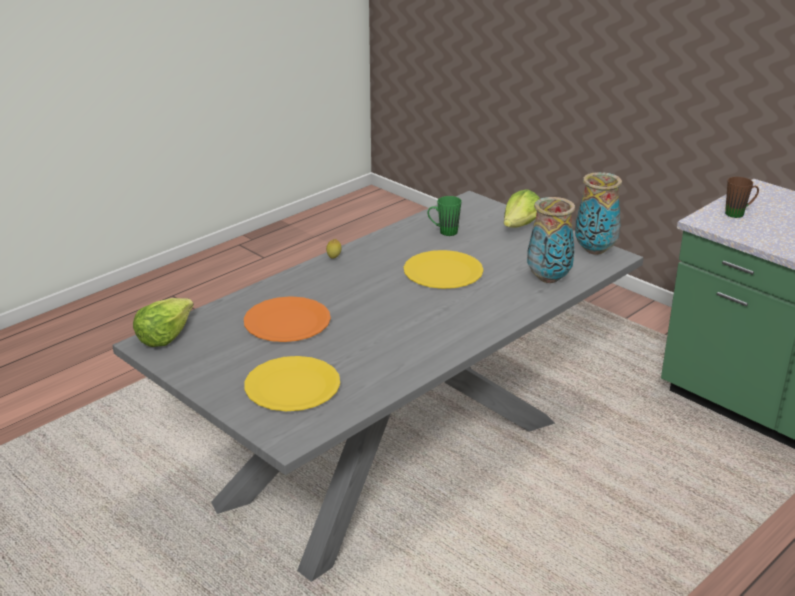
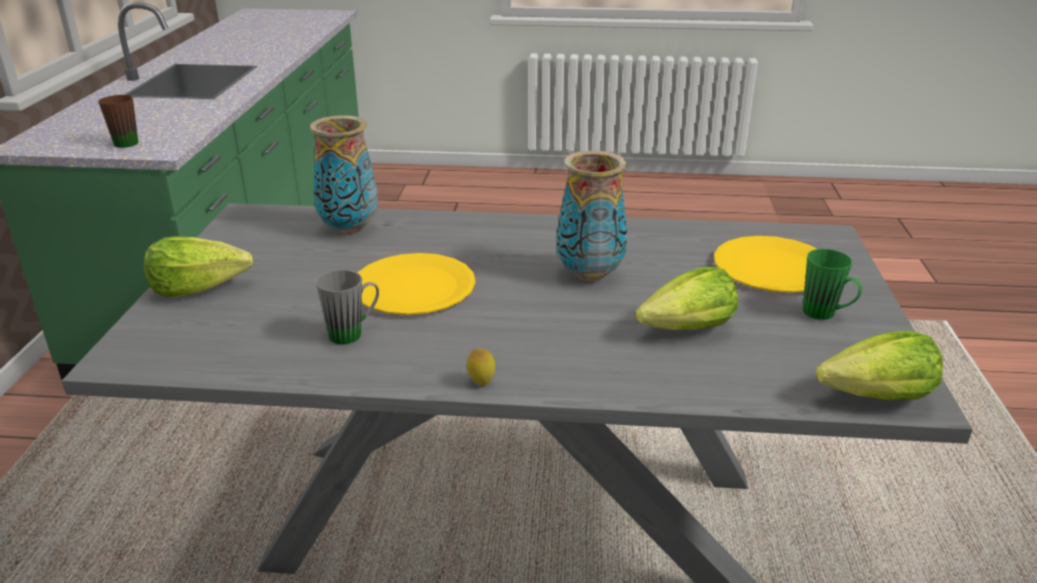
camera: 130 degrees left, 0 degrees up
orange plate [244,296,331,342] -> lettuce [636,267,738,330]
green mug [428,196,462,236] -> green mug moved to [803,249,862,320]
vase [575,172,622,255] -> vase moved to [557,151,627,282]
none -> grey mug [316,270,379,344]

